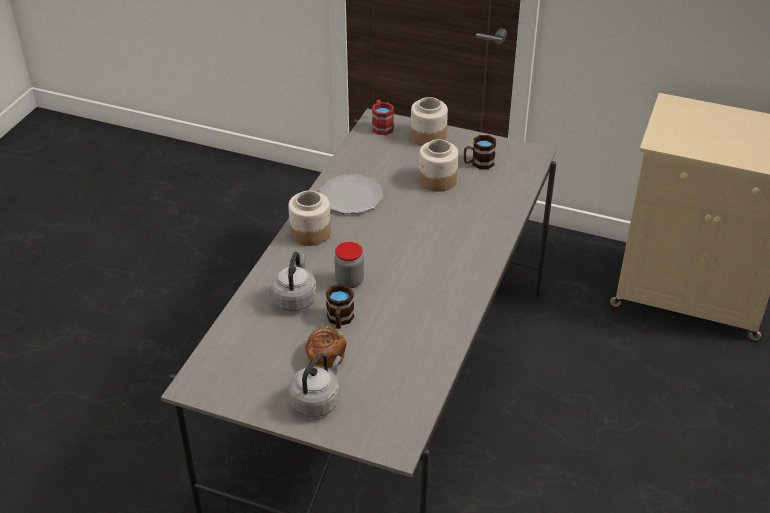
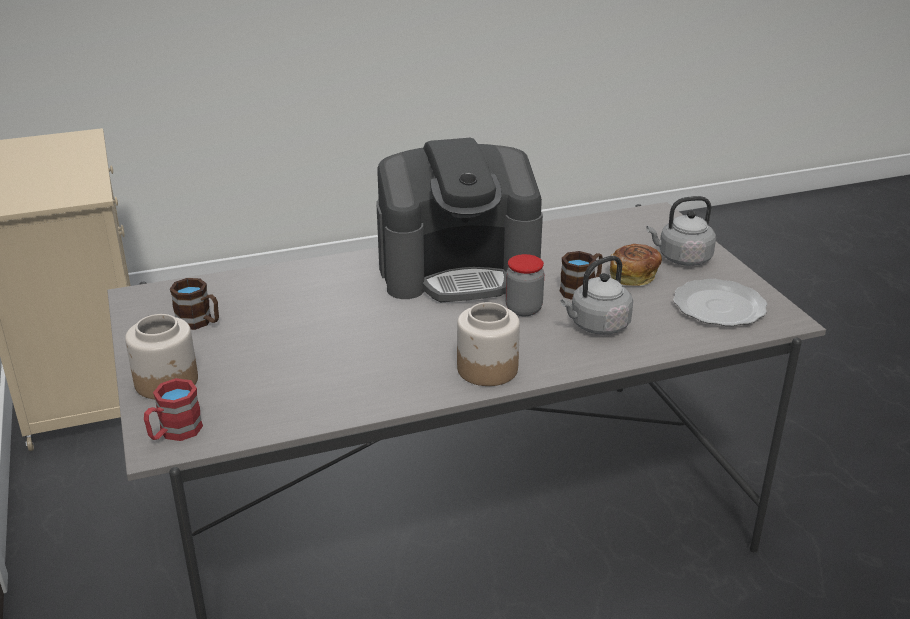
camera: 130 degrees left, 10 degrees down
plate [319,174,383,214] -> plate moved to [673,279,767,326]
jar [419,139,458,192] -> none
none -> coffee machine [377,138,543,302]

